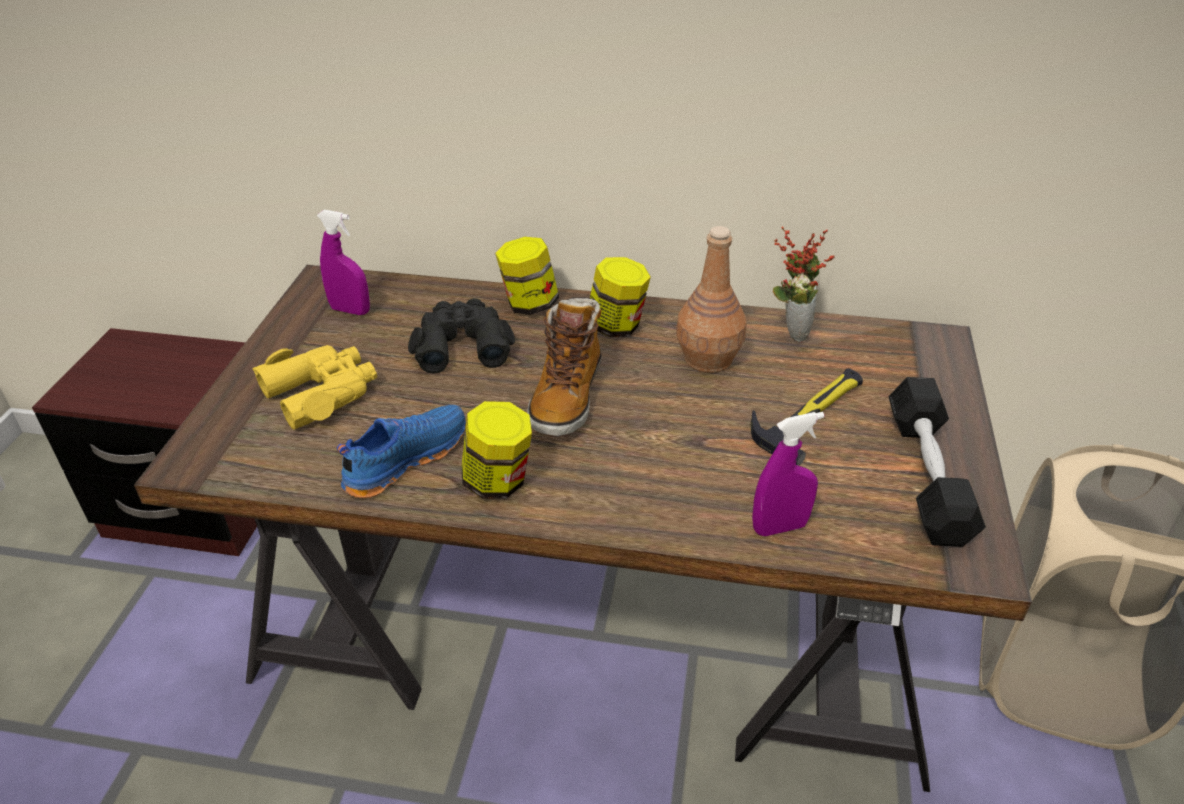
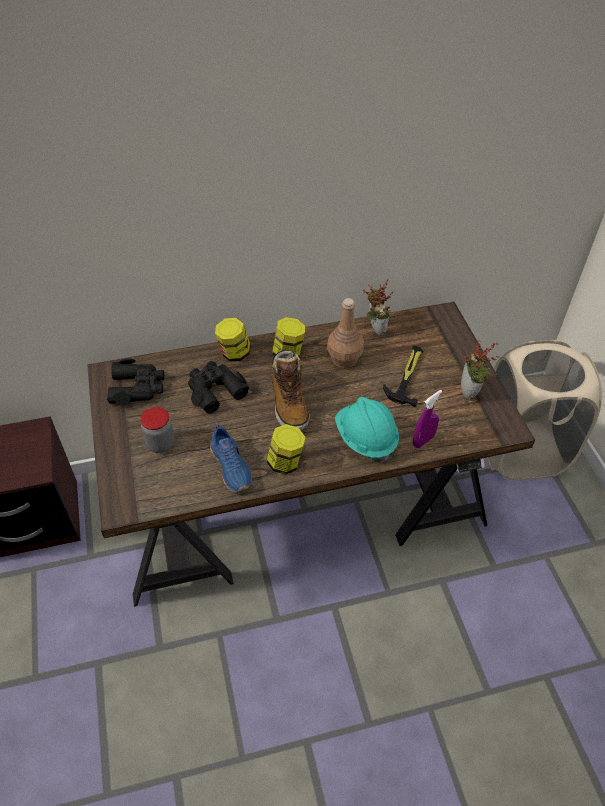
camera: 25 degrees left, 10 degrees up
yellow binoculars [253,345,377,430] -> jar [140,407,175,453]
purple spray bottle [317,210,370,315] -> black binoculars [107,359,164,406]
blue shoe [337,405,466,498] -> blue shoe turned 135 degrees clockwise [210,422,252,492]
black dumbbell [889,377,986,547] -> potted plant [461,340,500,399]
none -> turquoise hard hat [335,397,399,463]

